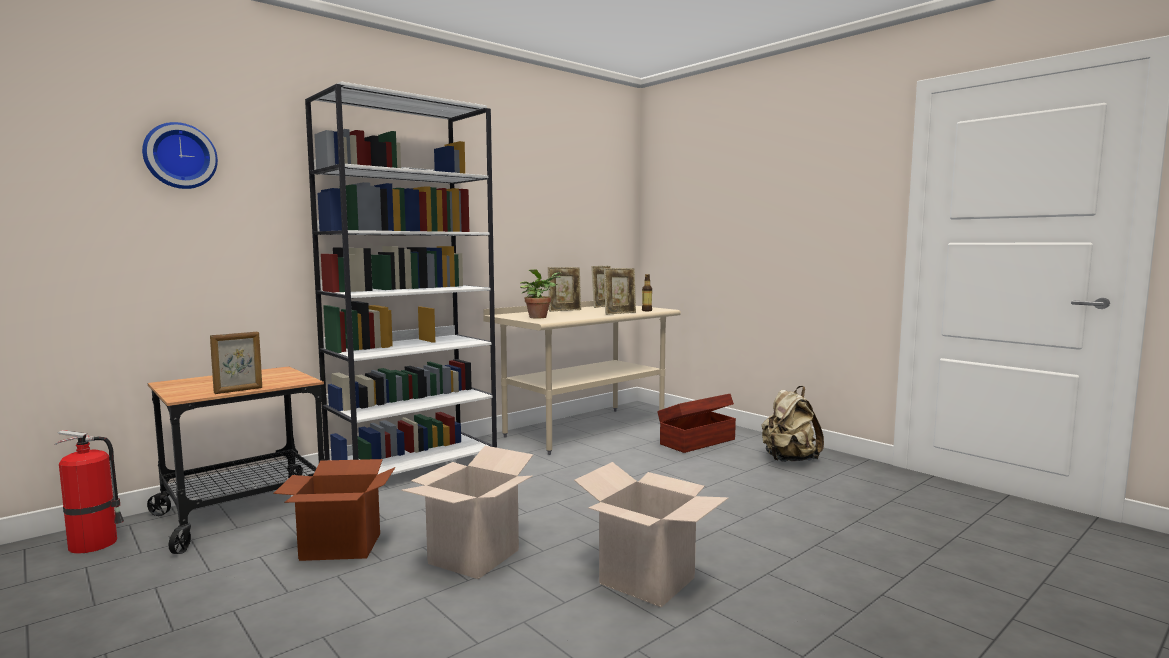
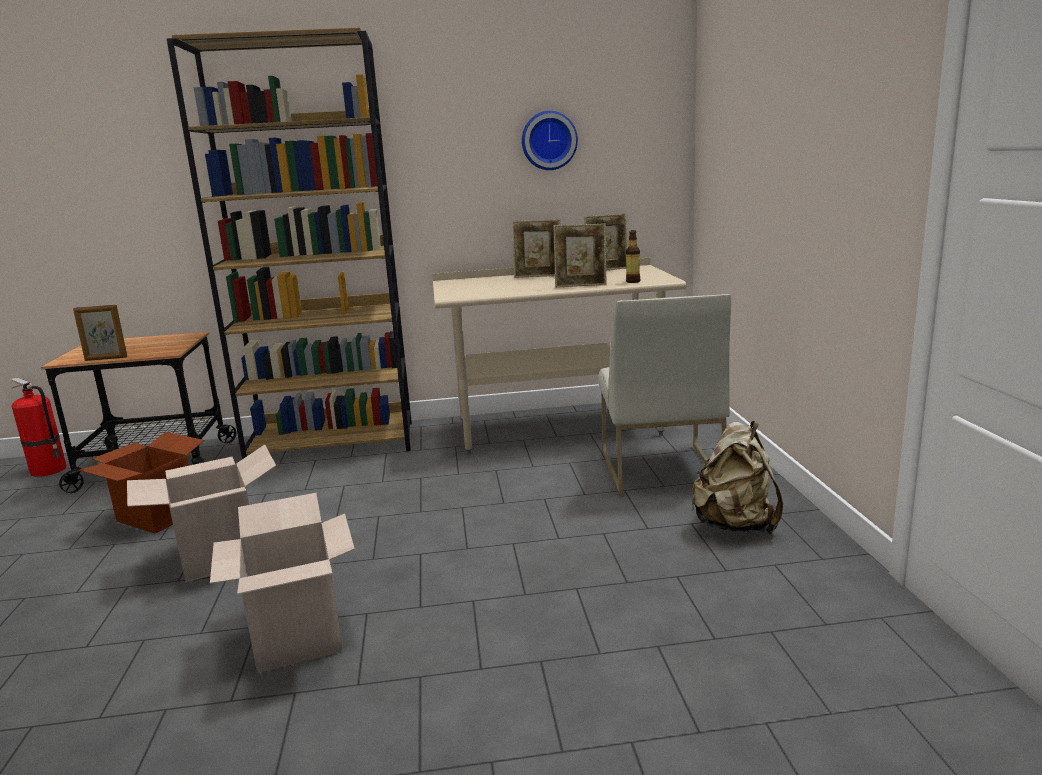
camera: 35 degrees right, 10 degrees up
wall clock [142,122,218,189] -> wall clock moved to [522,111,578,170]
white bookcase [305,82,497,475] -> brown bookcase [167,27,412,459]
potted plant [520,269,562,318] -> none
brown storage box [657,394,736,453] -> white chair [598,294,731,497]

